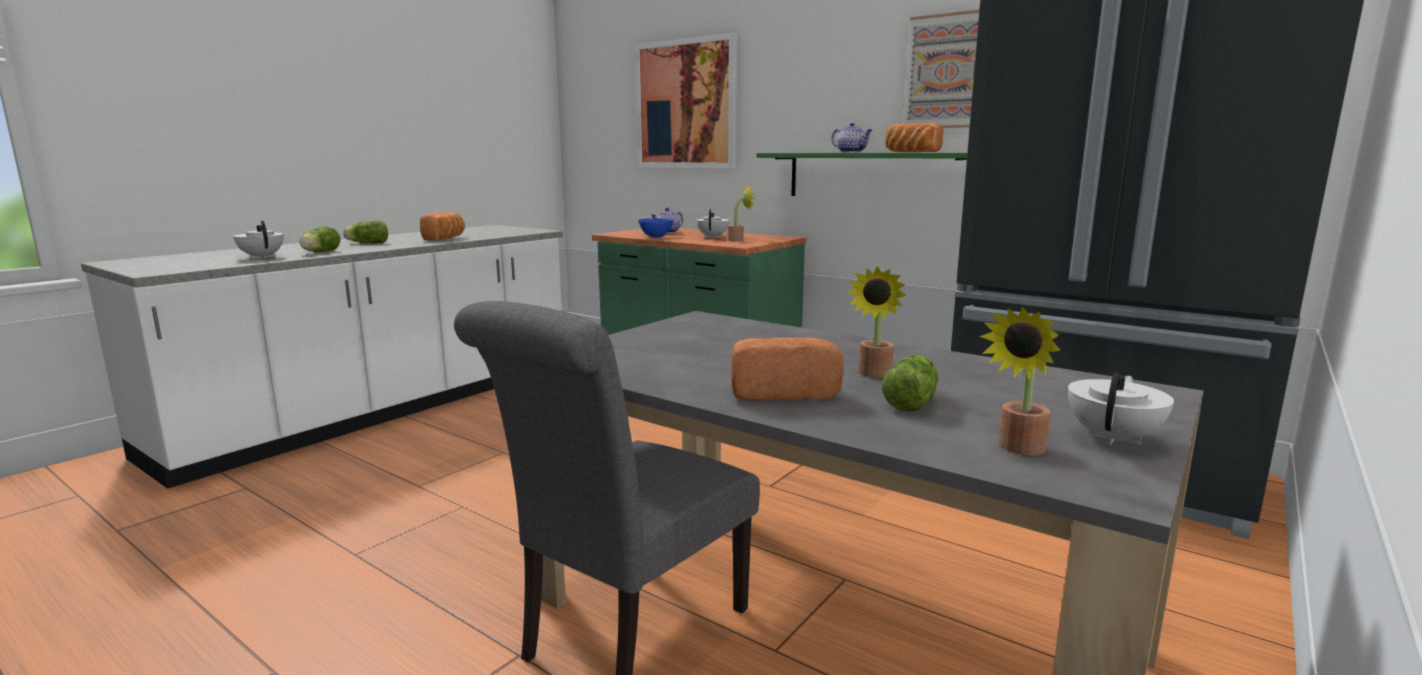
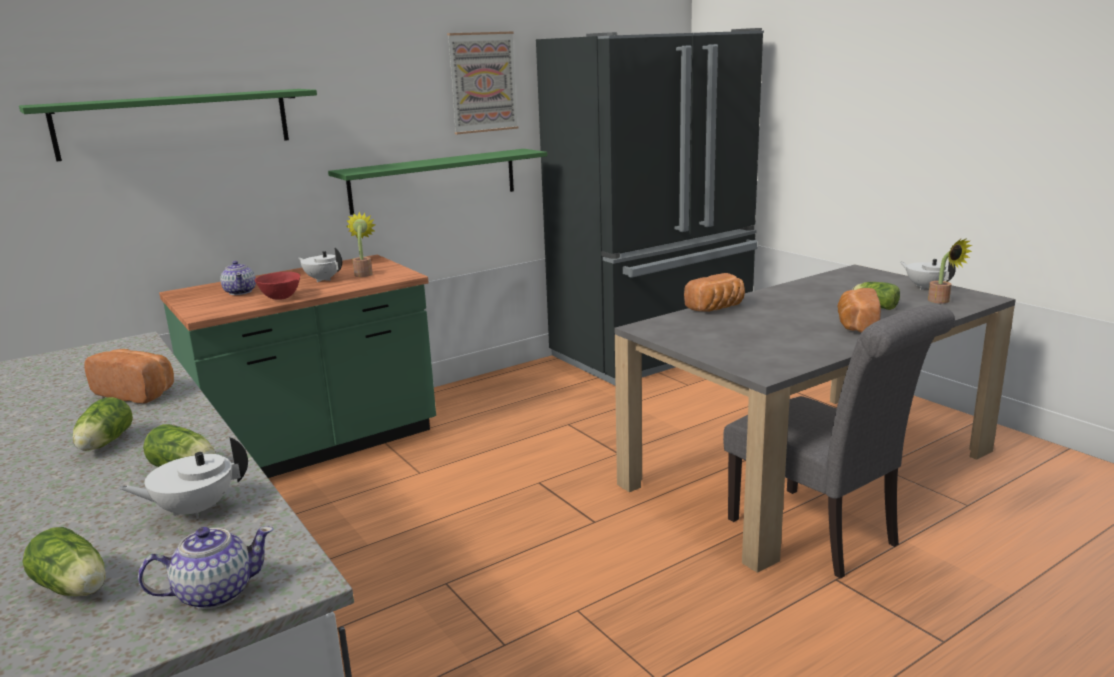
camera: 70 degrees left, 5 degrees up
picture [635,33,737,169] -> green shelf [19,89,317,161]
blue bowl [638,218,674,237] -> red bowl [255,272,300,300]
teapot [831,123,872,152] -> teapot moved to [138,526,273,609]
potted plant [847,266,907,378] -> none
bread [886,123,944,152] -> bread moved to [684,273,745,312]
none -> lettuce [22,527,106,596]

